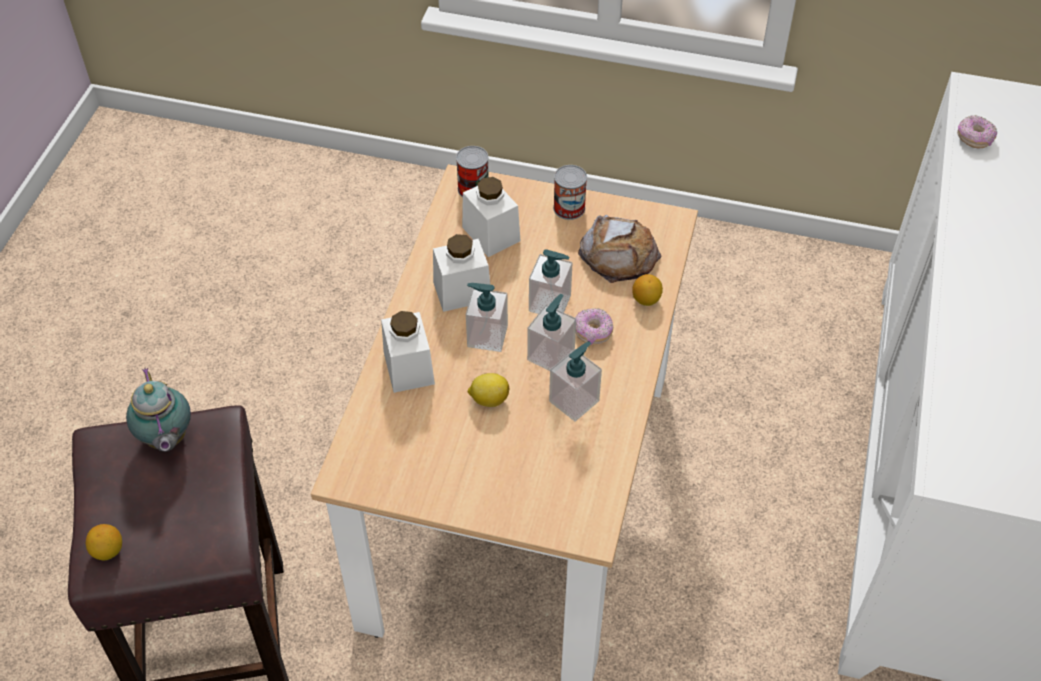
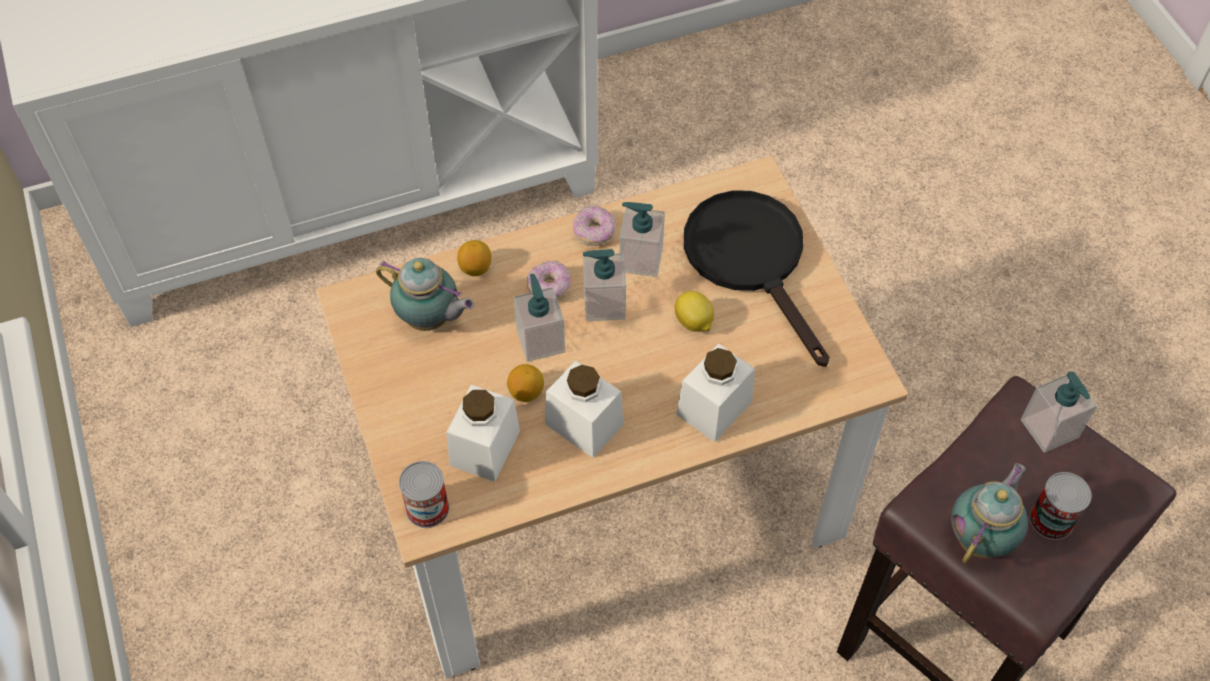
camera: 125 degrees left, 5 degrees up
lemon [86,524,122,561] -> lemon moved to [507,364,544,402]
soap dispenser [466,283,508,352] -> soap dispenser moved to [1021,371,1097,453]
can [553,165,587,220] -> can moved to [1030,472,1091,540]
bread [578,215,661,283] -> teapot [376,258,475,331]
donut [957,115,997,148] -> donut moved to [573,206,616,246]
none -> black frying pan [684,190,830,367]

